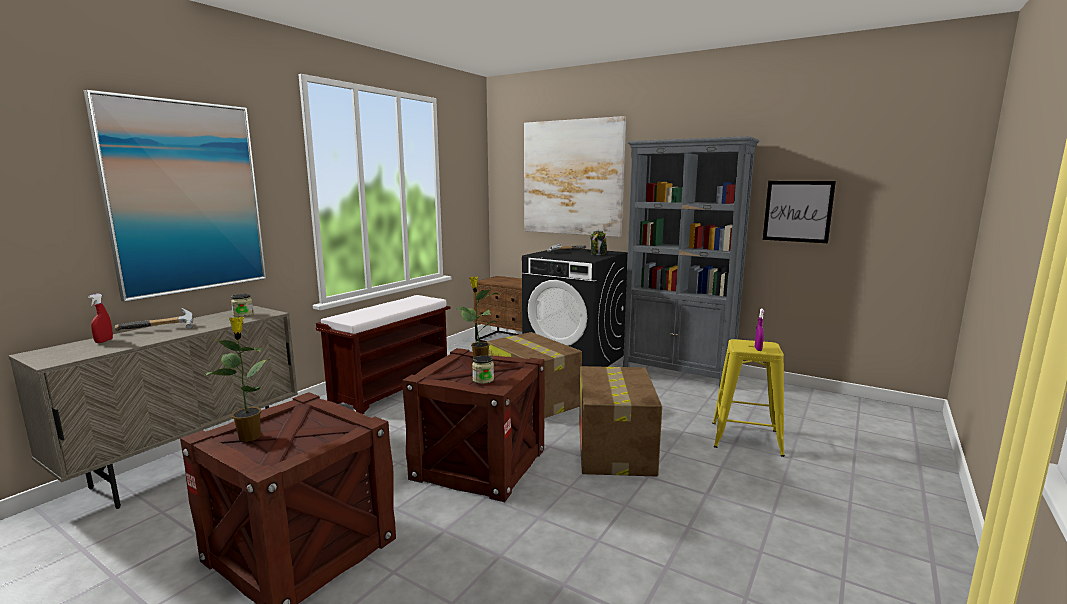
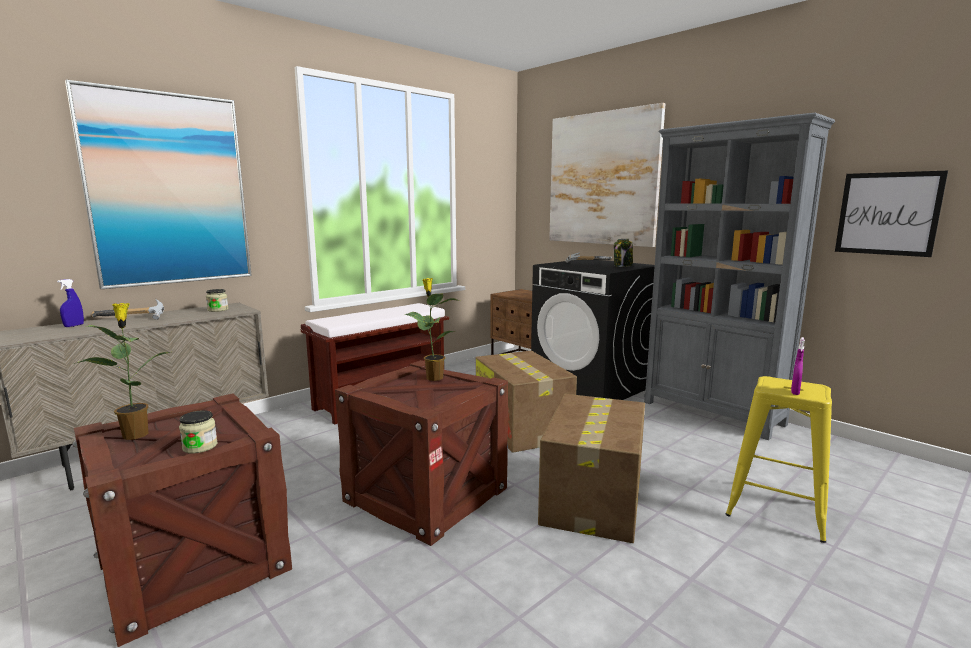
camera: 15 degrees right, 0 degrees up
red spray bottle [88,293,113,343] -> blue spray bottle [57,279,84,327]
jar [472,355,494,384] -> jar moved to [179,410,218,454]

